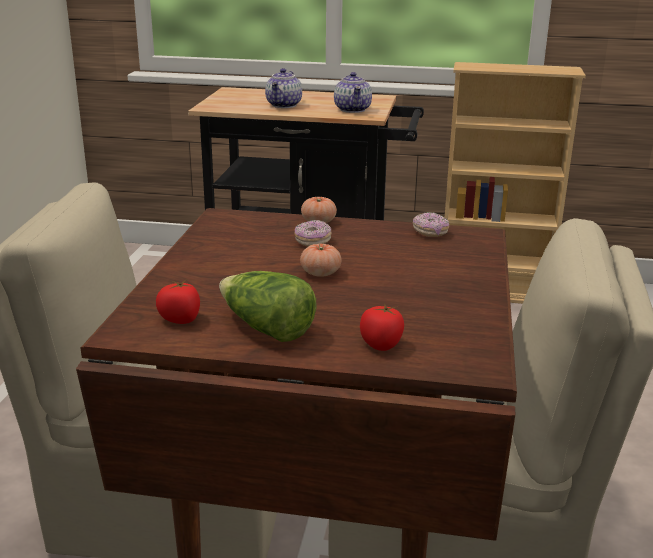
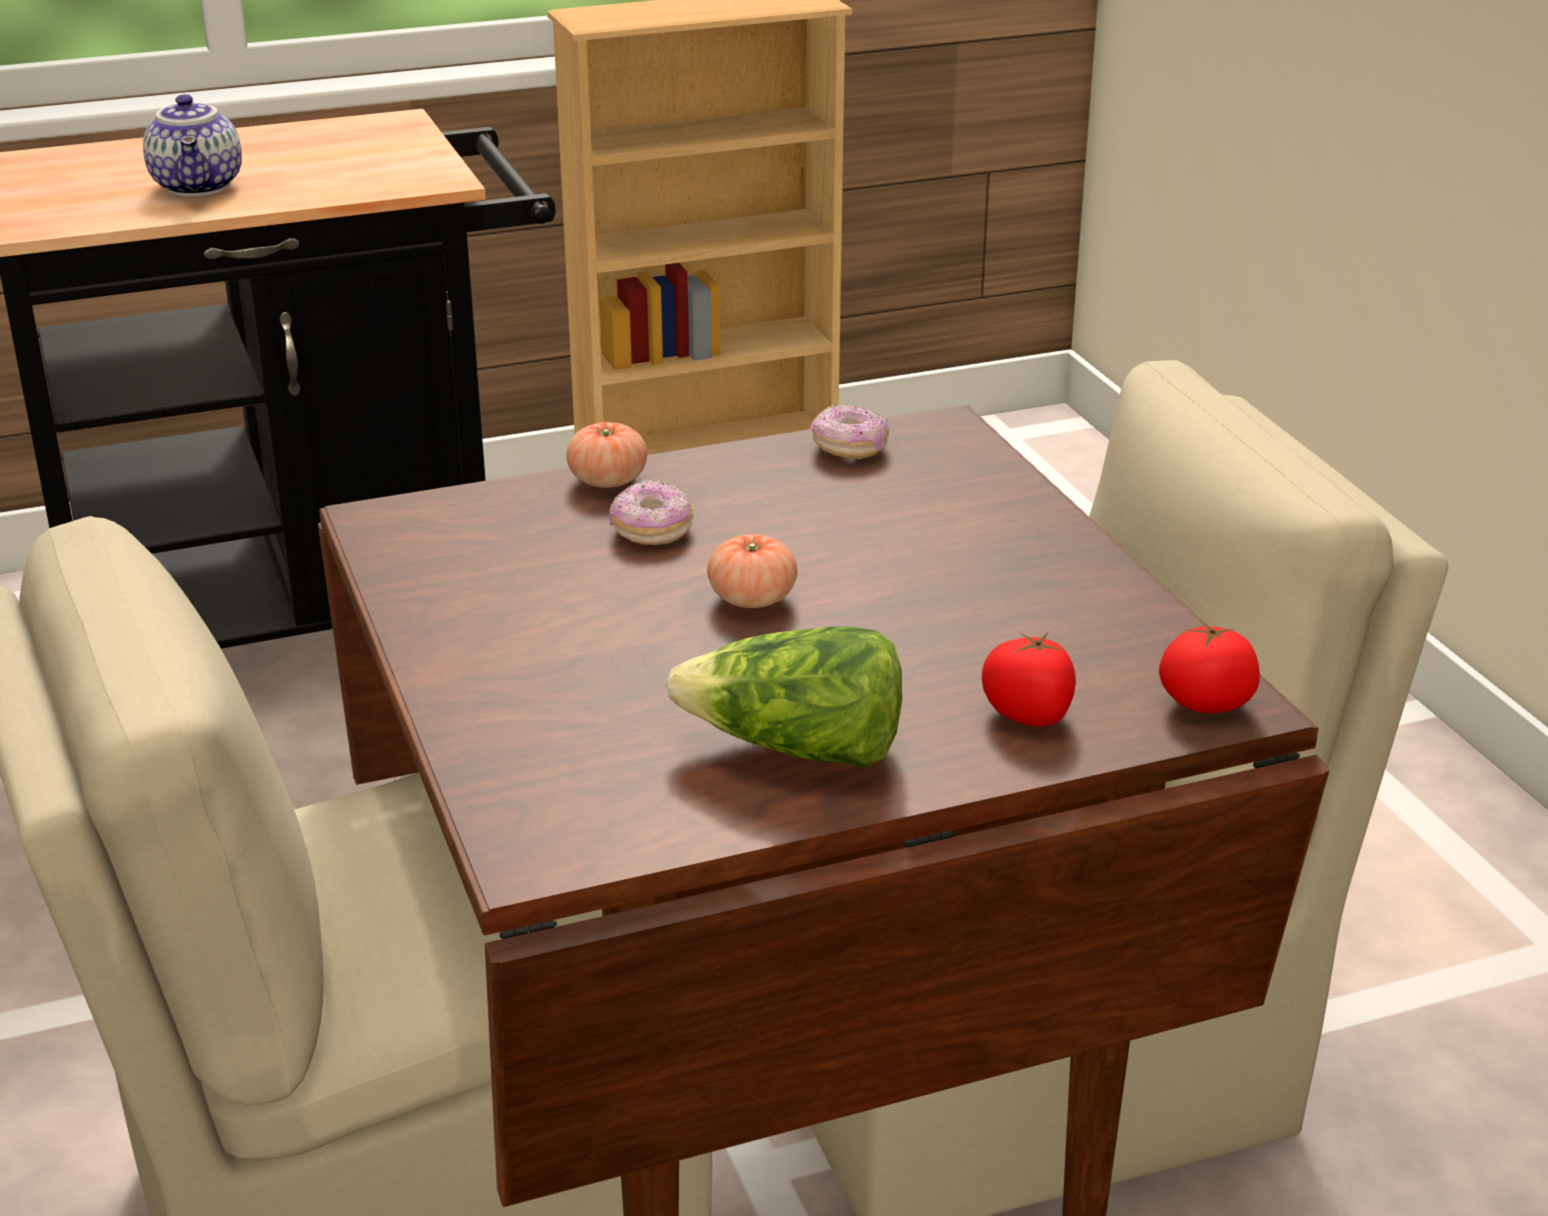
camera: 30 degrees left, 5 degrees up
tomato [156,280,200,324] -> tomato moved to [1159,619,1260,713]
teapot [334,72,372,113] -> none

